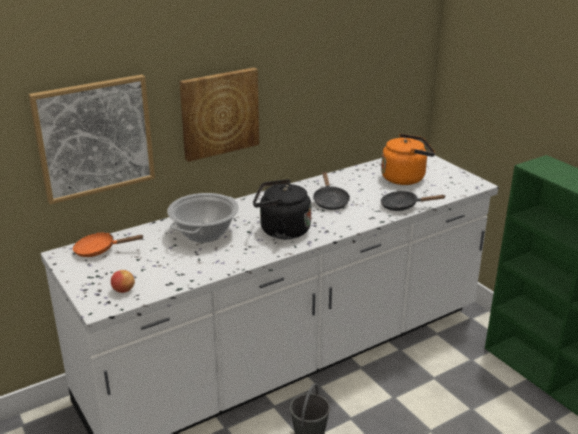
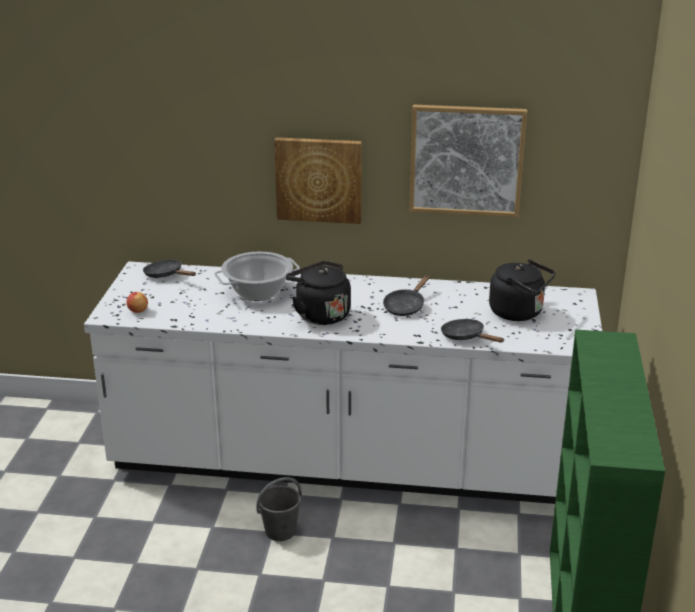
camera: 40 degrees right, 0 degrees up
picture [28,74,155,205] -> picture moved to [409,105,527,217]
orange frying pan [73,233,144,257] -> black frying pan [143,260,196,278]
orange kettle [381,134,435,185] -> black kettle [489,260,556,321]

